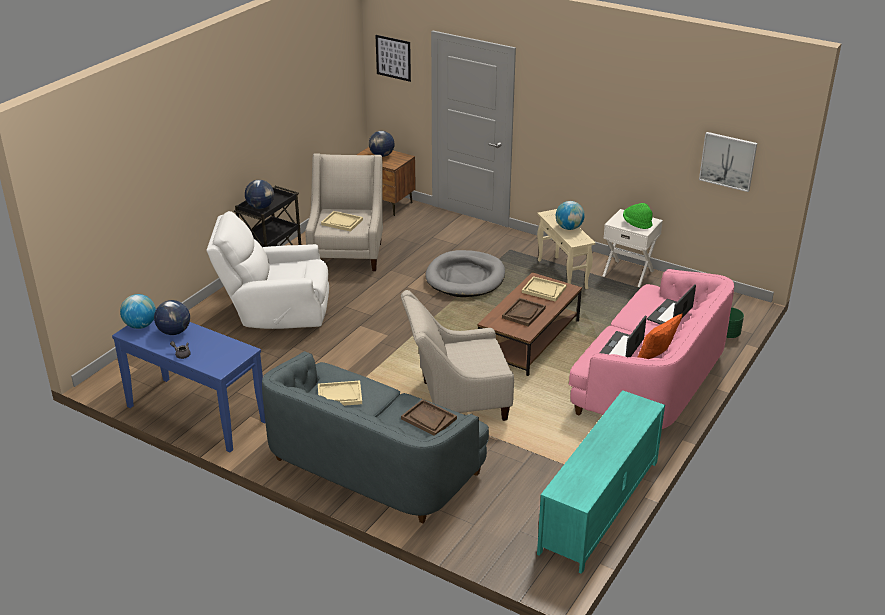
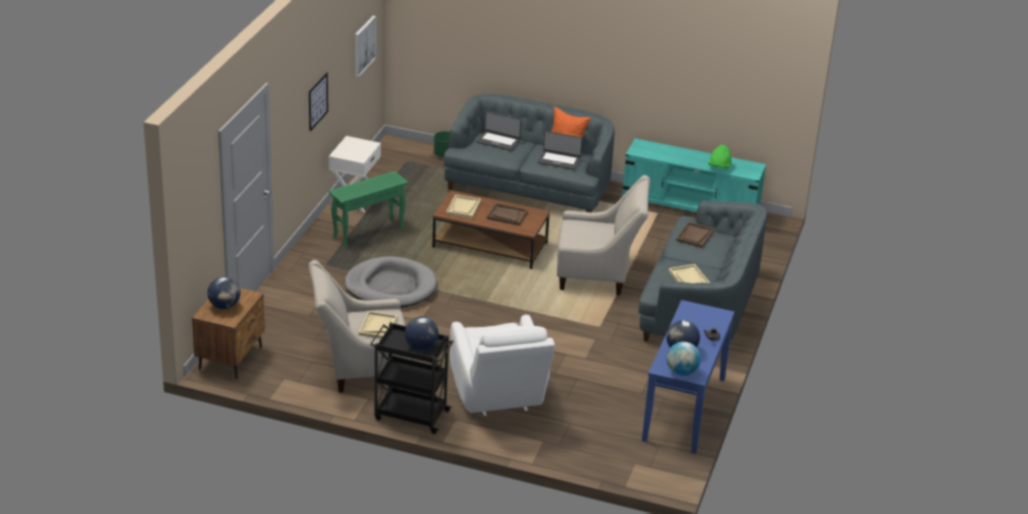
camera: 105 degrees left, 0 degrees up
picture [375,35,411,82] -> picture moved to [309,73,328,131]
beige armchair [401,290,514,421] -> beige armchair turned 60 degrees counterclockwise [557,175,650,295]
beige side table [537,209,595,289] -> green side table [328,171,408,248]
globe [556,201,585,230] -> none
pink sofa [569,269,734,429] -> grey sofa [444,94,614,212]
green hat [623,203,653,229] -> green hat moved to [708,145,731,169]

